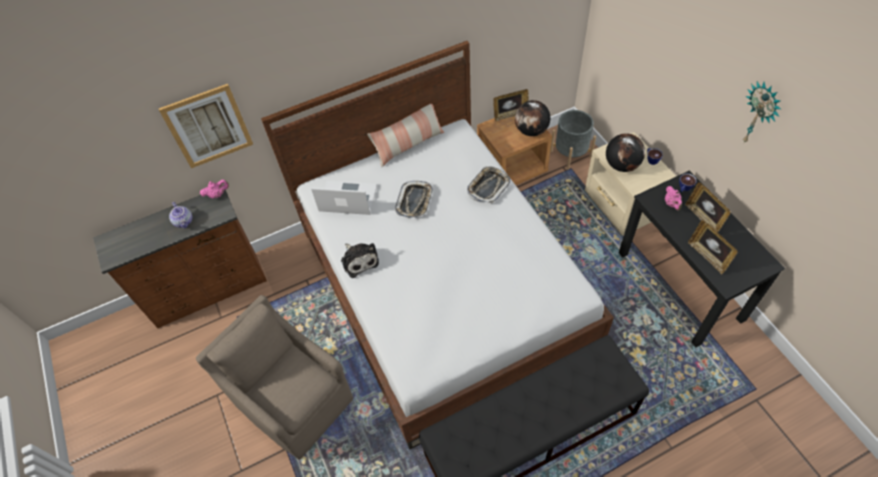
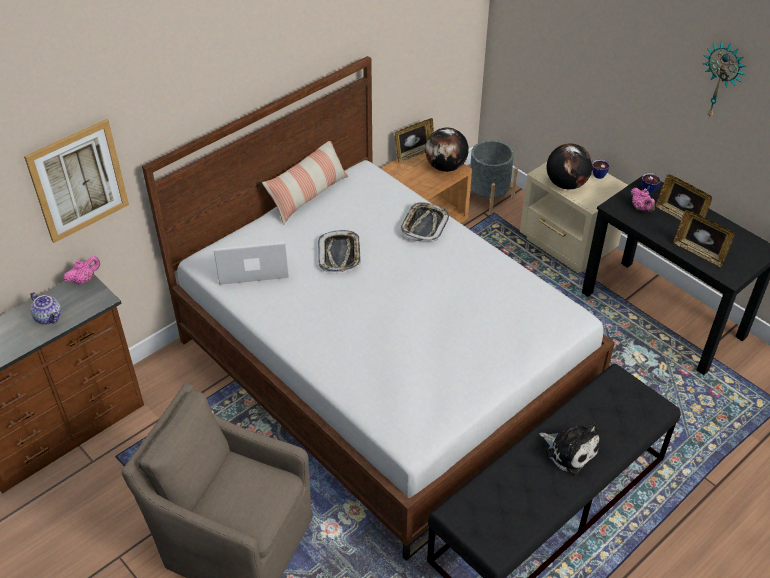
camera: 20 degrees left, 10 degrees down
plush toy [341,243,379,278] -> plush toy moved to [539,422,600,475]

